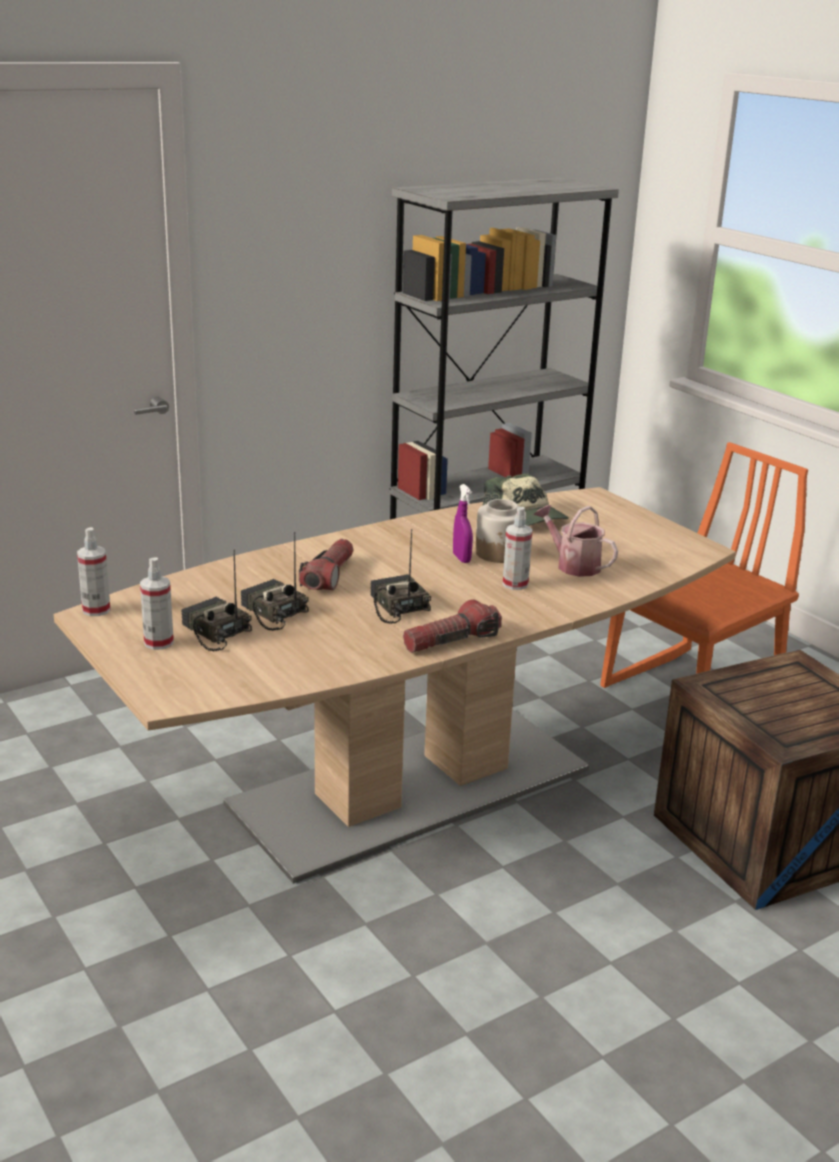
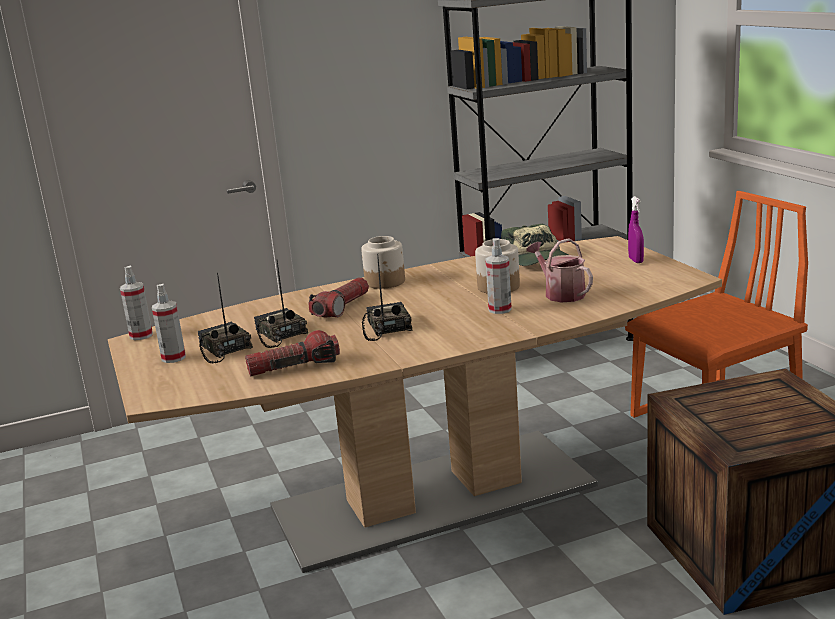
camera: 15 degrees right, 5 degrees down
flashlight [403,599,502,653] -> flashlight moved to [245,330,340,376]
purple spray bottle [453,484,473,563] -> purple spray bottle moved to [628,196,644,263]
none -> jar [361,236,405,289]

